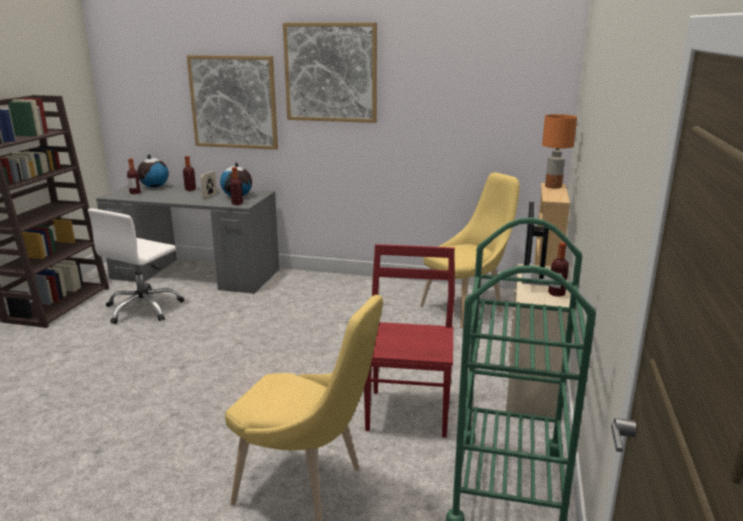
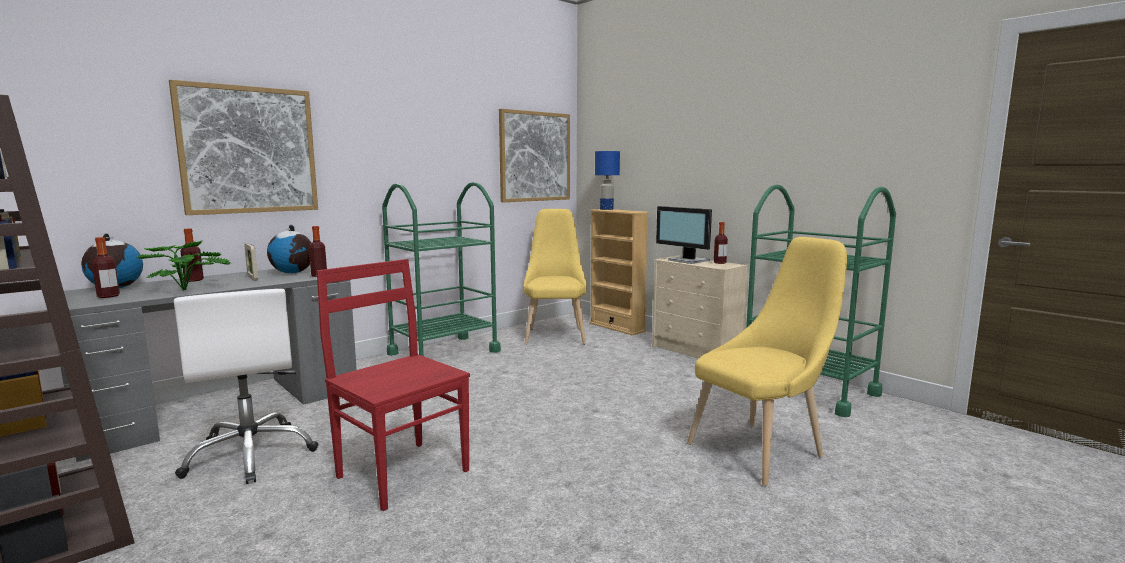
camera: 55 degrees left, 10 degrees down
picture [283,23,377,123] -> picture moved to [499,109,570,202]
red chair [364,244,455,437] -> red chair moved to [317,259,470,511]
orange table lamp [542,114,577,188] -> blue table lamp [595,151,620,210]
none -> potted plant [137,240,231,290]
none -> green cart [382,182,501,356]

